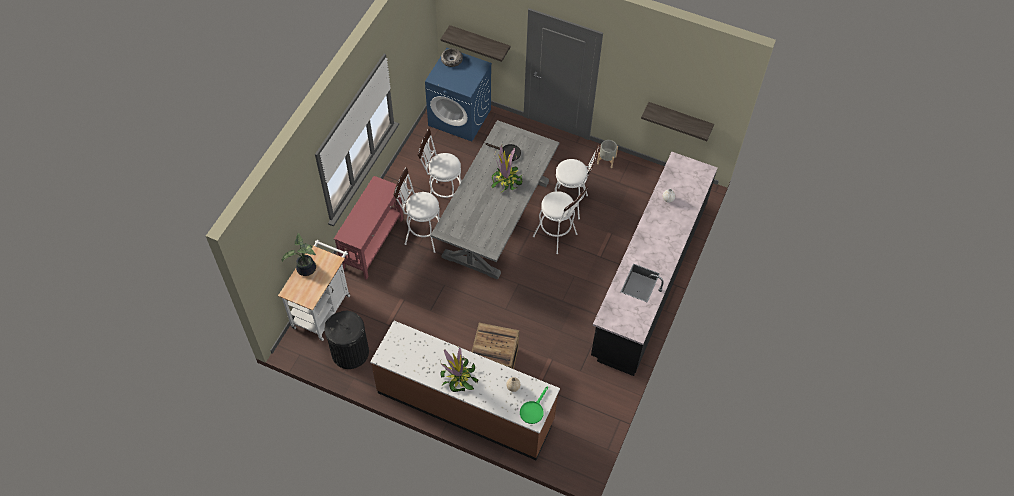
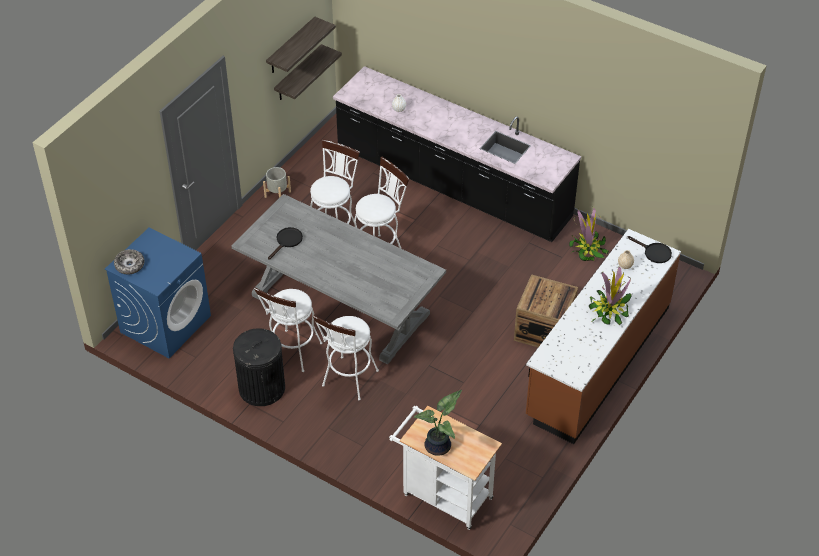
camera: 80 degrees left, 10 degrees down
black trash can [325,311,369,369] -> black trash can moved to [233,328,285,406]
red console table [334,176,403,280] -> none
shelf [441,25,510,62] -> shelf moved to [266,17,336,73]
potted plant [491,144,522,192] -> potted plant moved to [569,207,609,261]
green frying pan [520,386,548,424] -> black frying pan [628,236,672,263]

